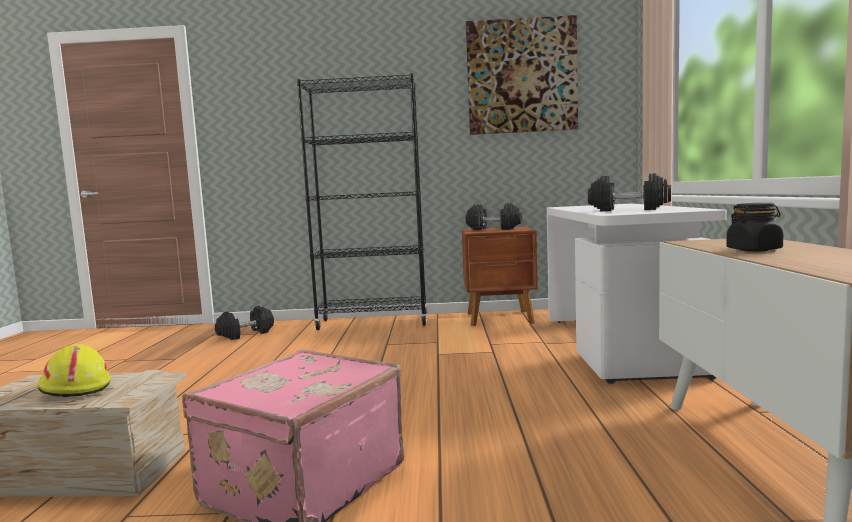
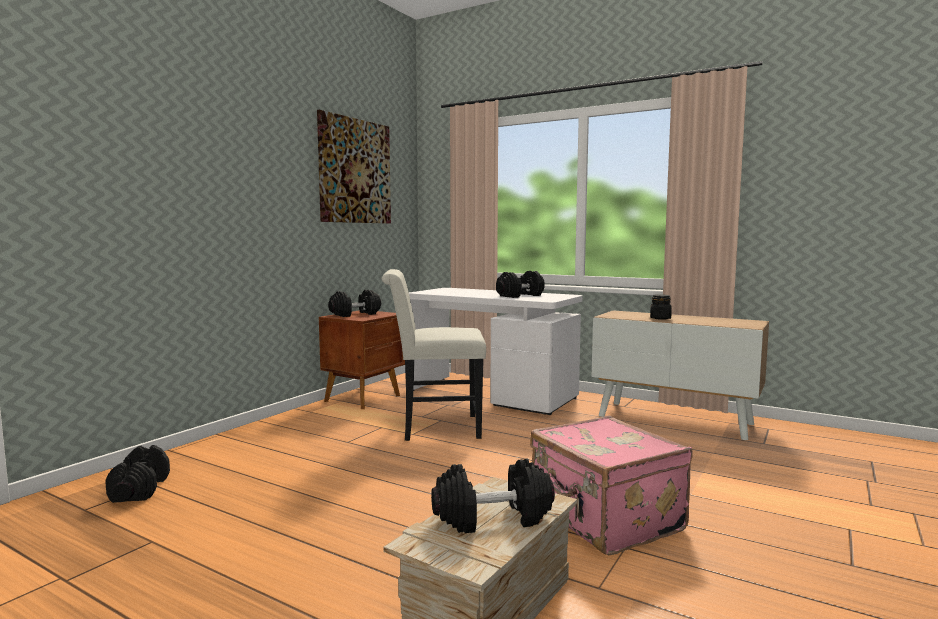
camera: 60 degrees left, 0 degrees up
yellow hard hat [37,344,111,397] -> black dumbbell [431,459,555,533]
black bookcase [297,73,427,330] -> none
none -> white chair [382,269,486,441]

